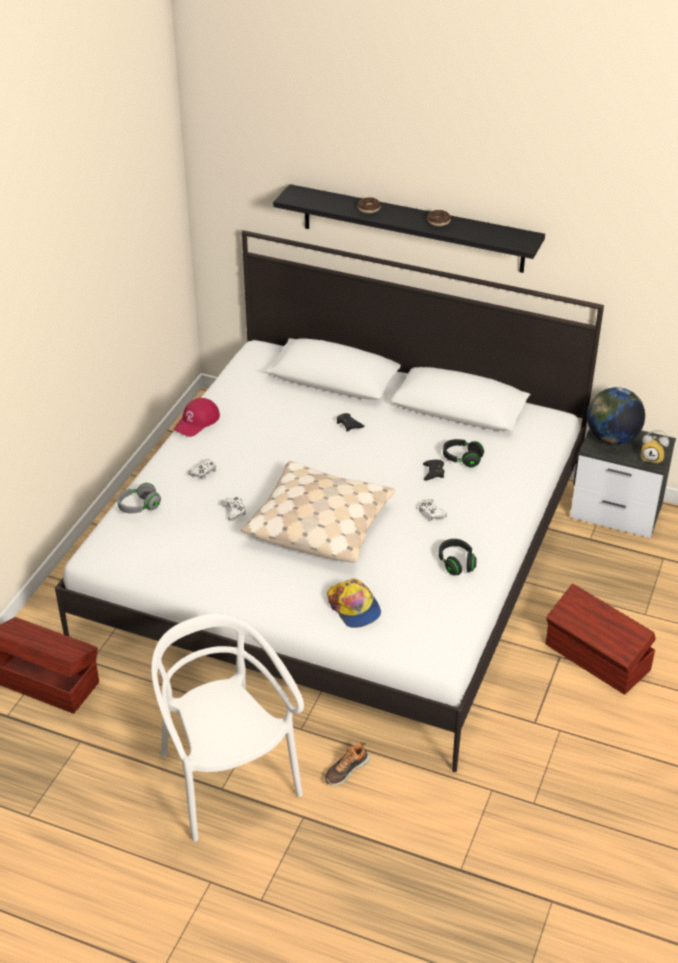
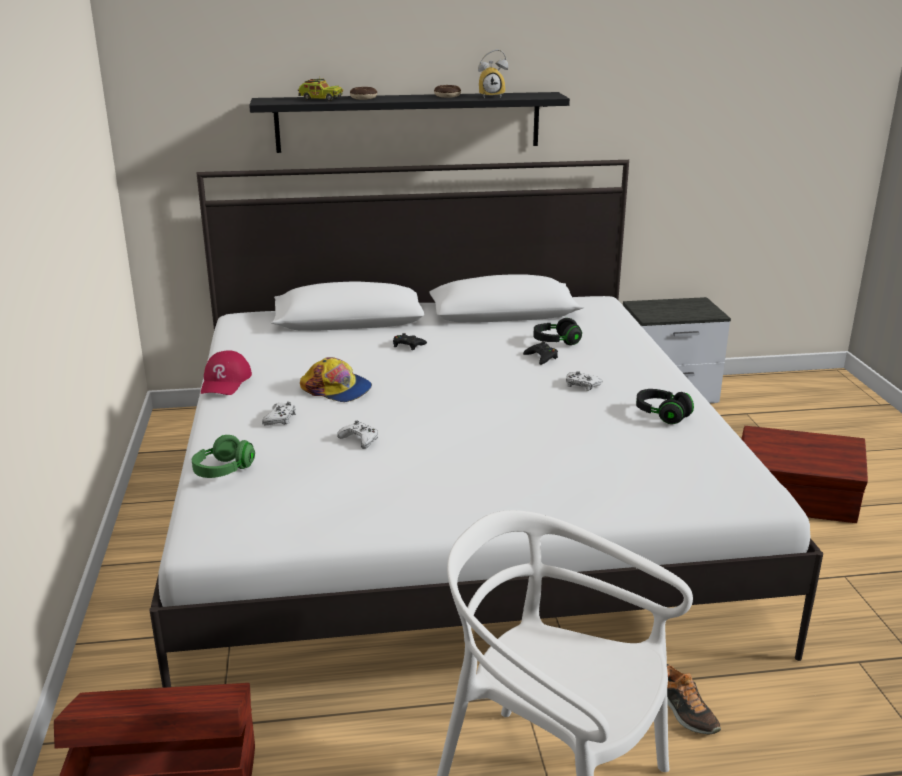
camera: 30 degrees left, 15 degrees down
grey headphones [117,483,161,514] -> green headphones [192,435,255,478]
beige pillow [241,461,395,563] -> none
shoe [325,742,370,786] -> shoe turned 45 degrees counterclockwise [667,664,721,734]
cap [327,578,381,628] -> cap moved to [300,357,372,402]
globe [587,387,645,445] -> none
alarm clock [641,430,669,465] -> alarm clock moved to [478,49,508,98]
none -> toy truck [298,79,343,101]

